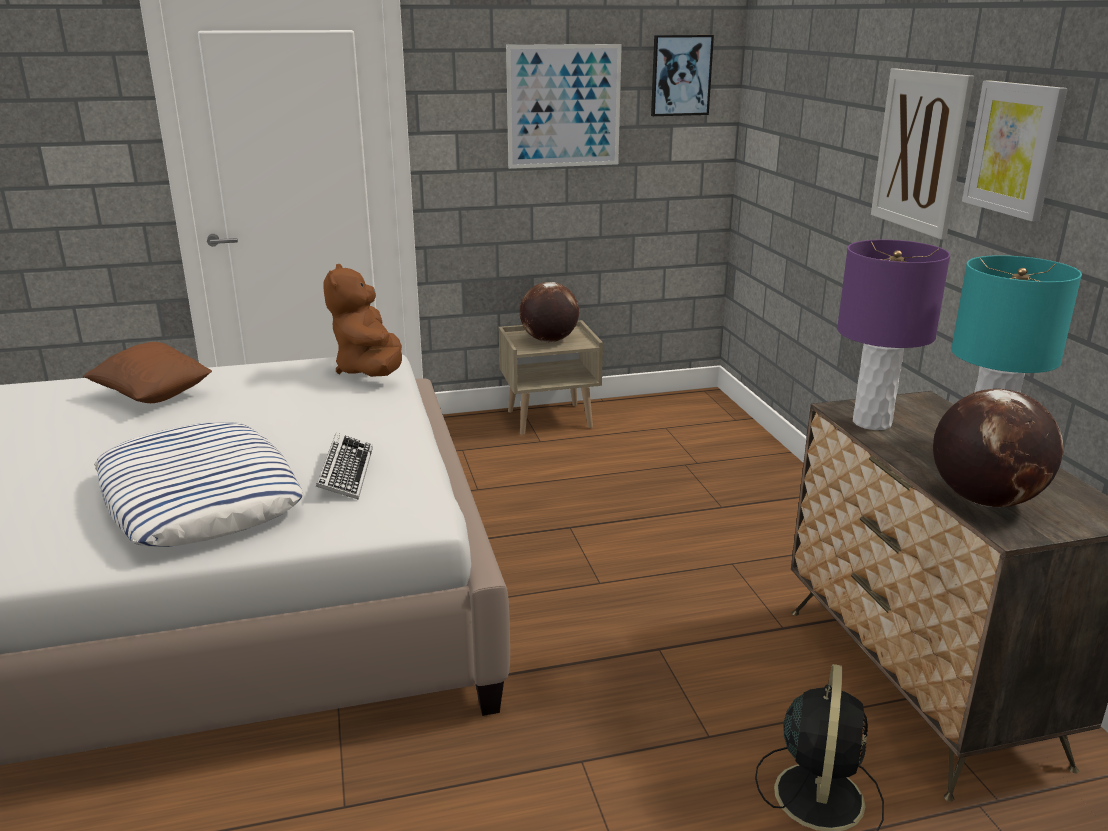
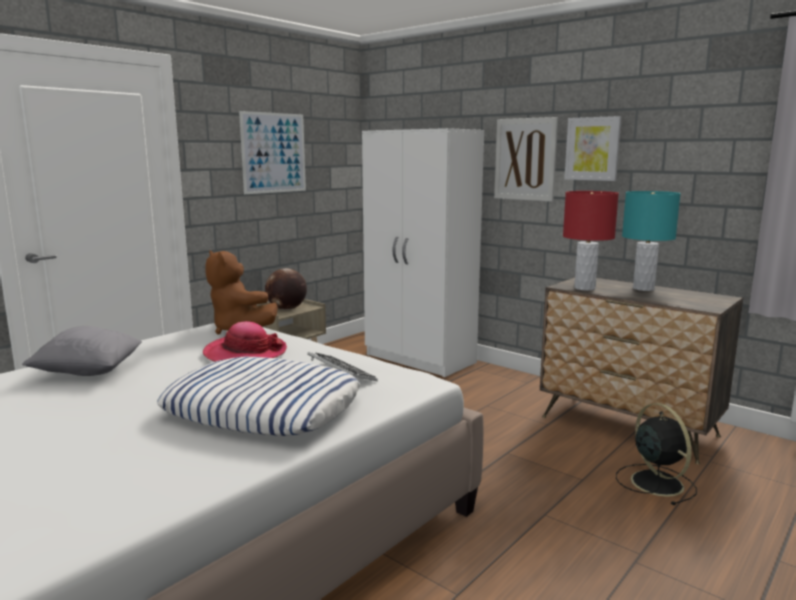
camera: 35 degrees left, 10 degrees down
brown pillow [83,342,212,403] -> grey pillow [22,326,142,376]
picture [651,35,714,116] -> none
purple table lamp [837,240,950,430] -> red table lamp [563,191,619,291]
globe [933,389,1064,507] -> none
none -> hat [203,321,287,362]
none -> white wardrobe [362,128,484,377]

